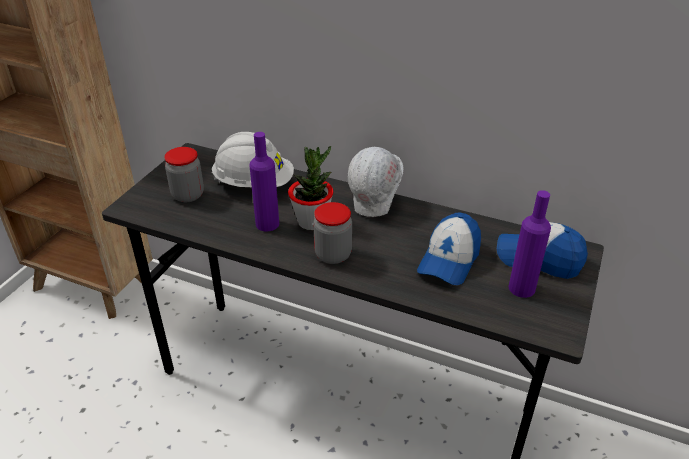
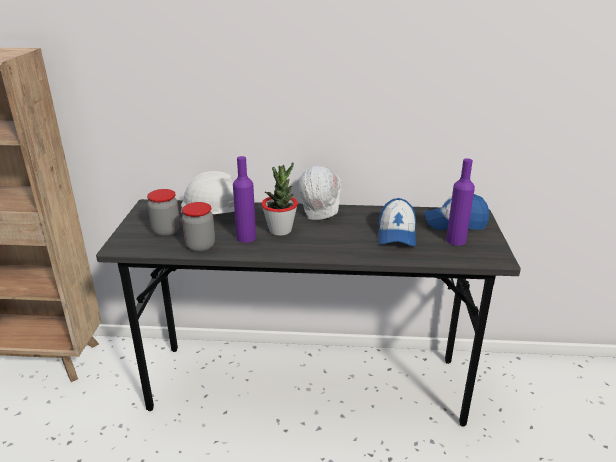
camera: 20 degrees left, 10 degrees down
jar [313,202,352,264] -> jar moved to [182,202,215,252]

